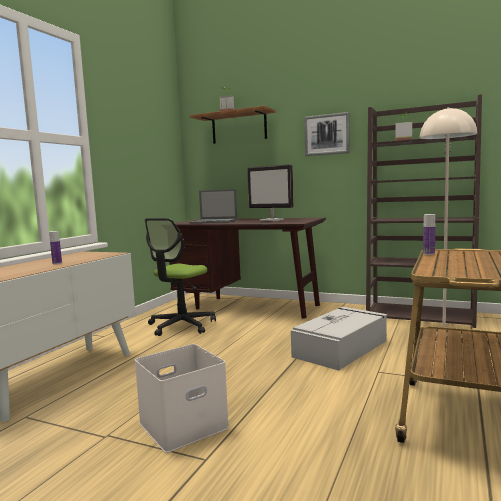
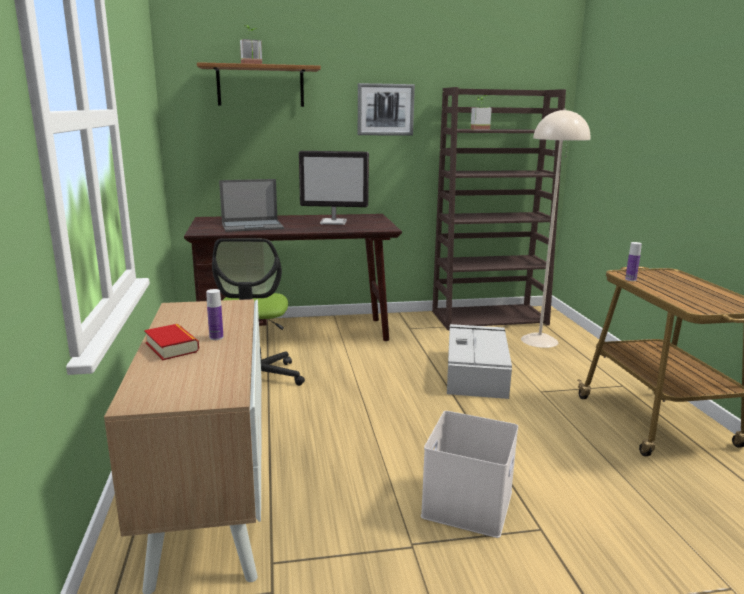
camera: 35 degrees left, 10 degrees up
none -> book [144,324,199,360]

